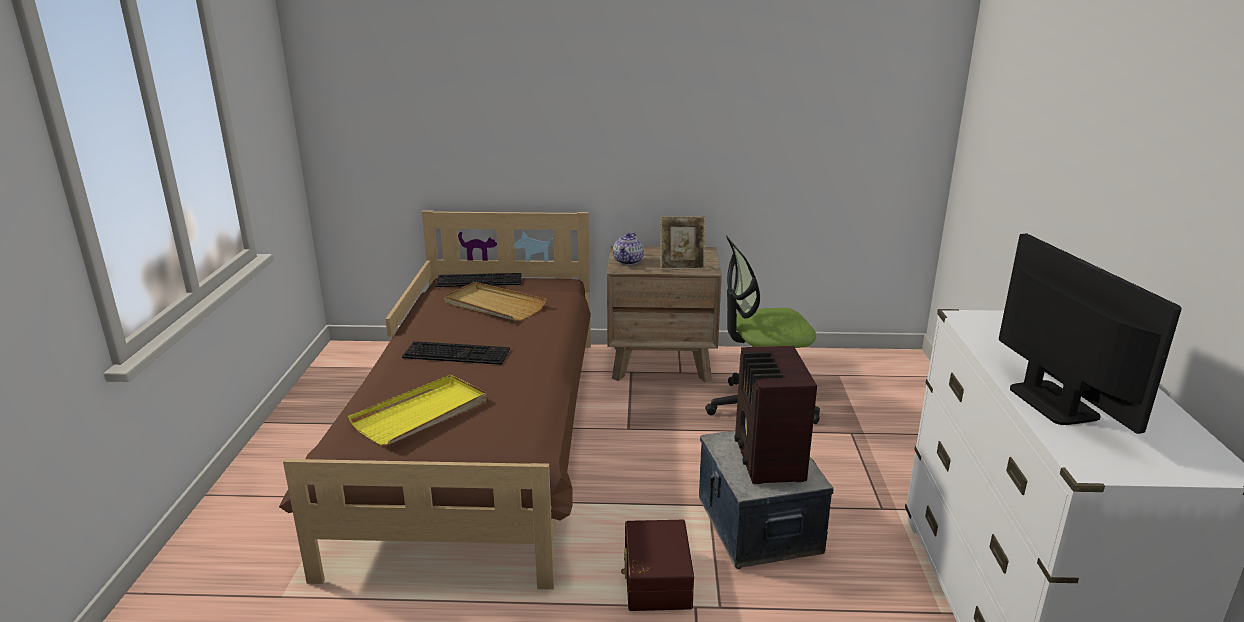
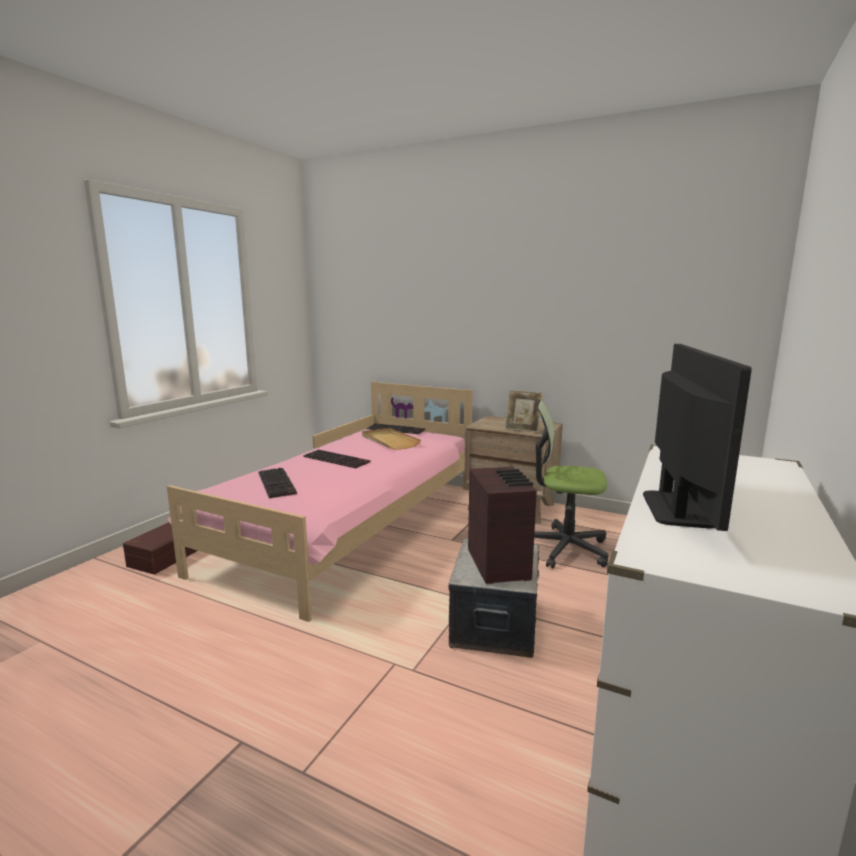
camera: 25 degrees right, 10 degrees down
brown bed [279,210,591,590] -> pink bed [167,381,473,622]
yellow tray [348,375,487,446] -> keyboard [258,468,297,498]
teapot [613,233,644,265] -> none
brown storage box [621,520,694,611] -> brown storage box moved to [123,522,197,574]
radio [734,346,817,484] -> radio turned 150 degrees clockwise [468,467,537,584]

